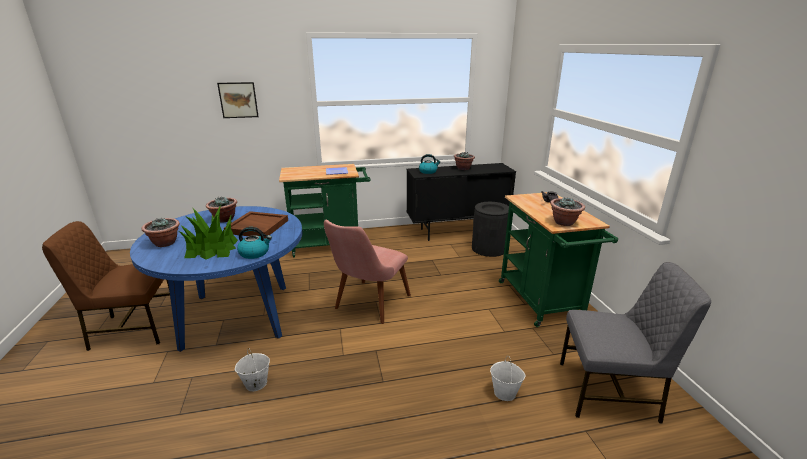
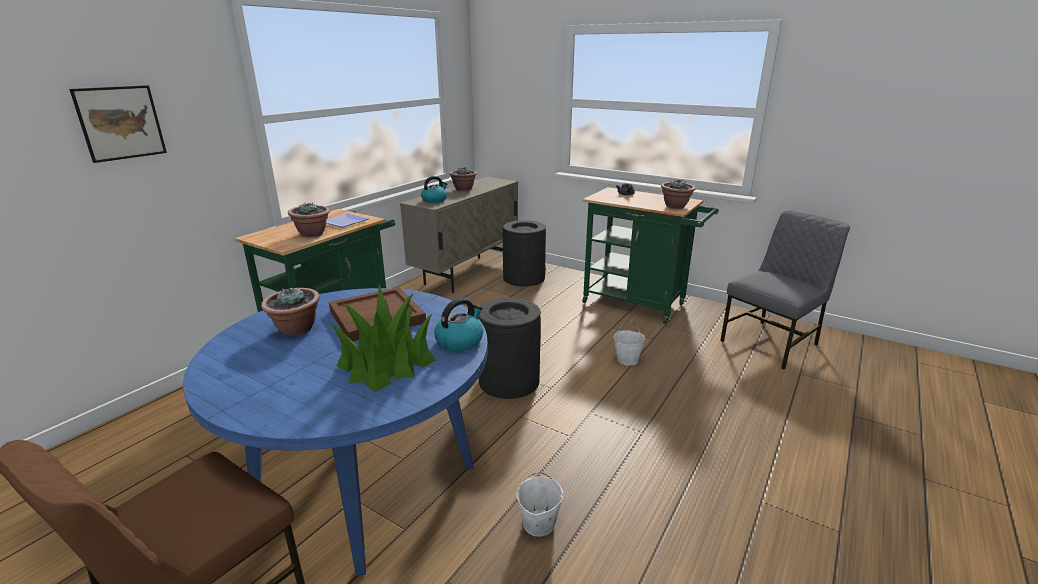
camera: 45 degrees left, 0 degrees up
potted plant [141,218,180,247] -> potted plant moved to [288,202,330,237]
pink chair [324,220,411,324] -> black trash can [478,298,541,399]
black cabinet [406,163,516,241] -> beige cabinet [400,177,518,293]
white bucket [490,356,526,401] -> white bucket moved to [614,321,645,366]

